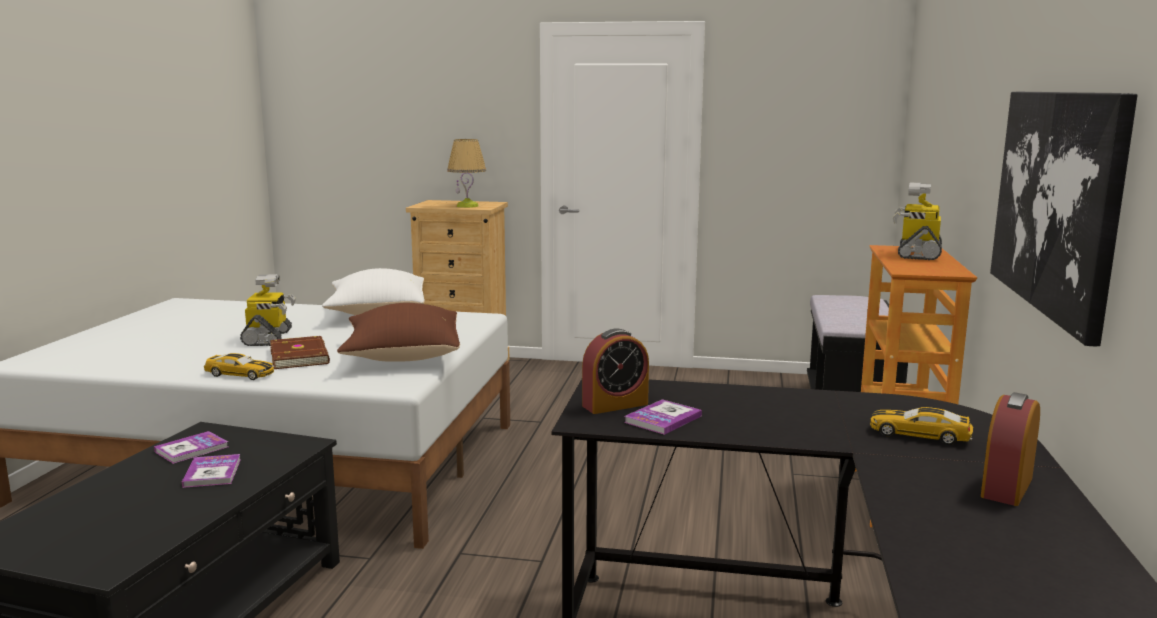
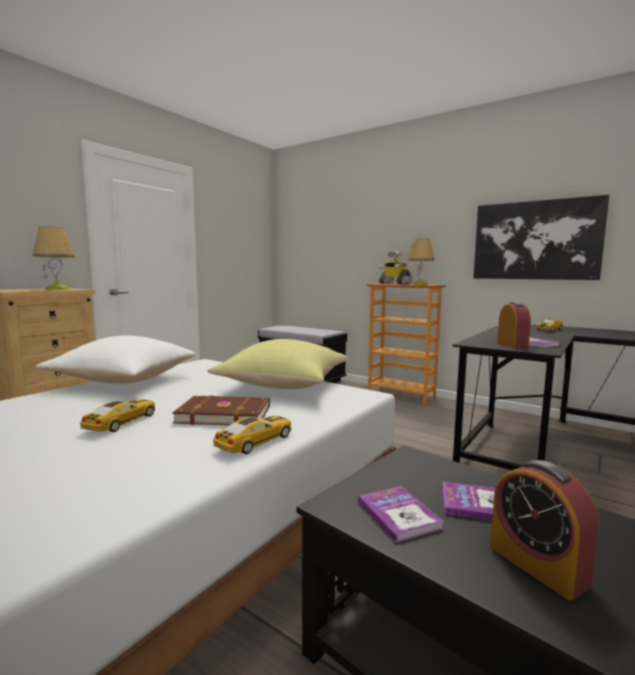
camera: 65 degrees left, 5 degrees down
toy robot [240,274,296,346] -> toy car [80,399,155,432]
brown pillow [337,303,460,362] -> yellow pillow [207,339,348,389]
alarm clock [981,392,1040,506] -> alarm clock moved to [490,460,599,601]
none -> table lamp [407,238,434,285]

